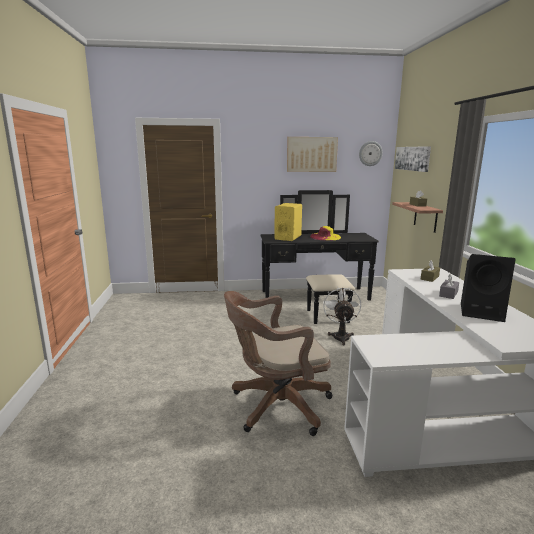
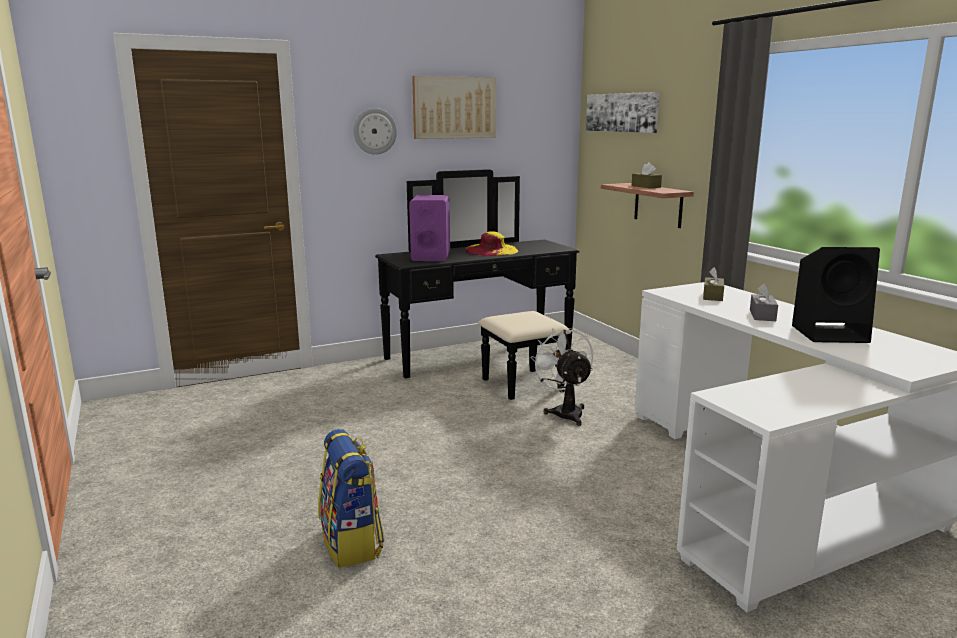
camera: 20 degrees left, 0 degrees up
brown office chair [224,291,333,436] -> none
yellow speaker [274,203,302,241] -> purple speaker [409,195,450,261]
wall clock [359,141,383,166] -> wall clock moved to [353,108,397,155]
none -> backpack [318,429,385,568]

